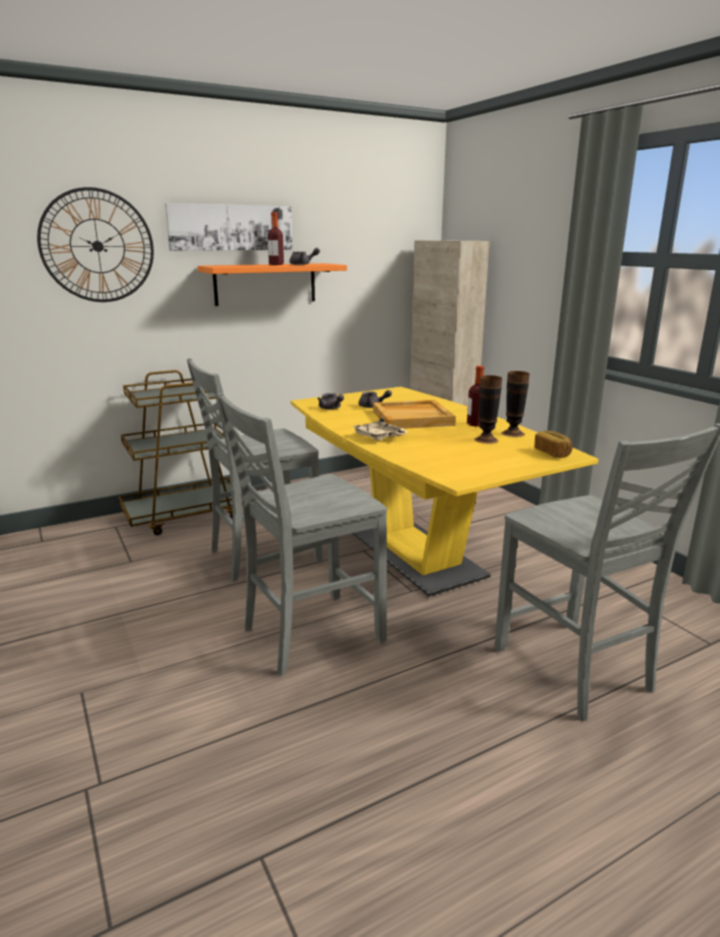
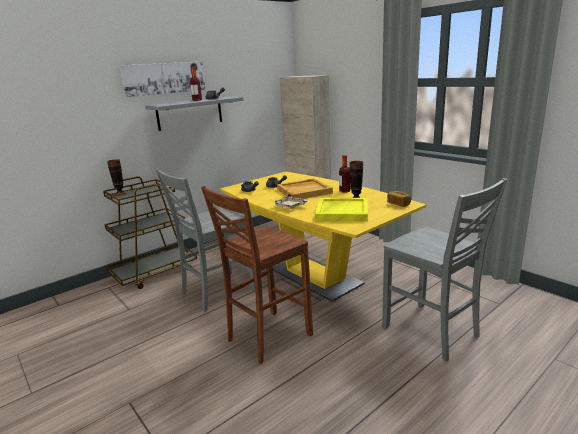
camera: 10 degrees left, 0 degrees up
wall clock [37,187,154,302] -> none
orange shelf [197,263,347,306] -> grey shelf [145,97,243,131]
grey chair [217,393,387,676] -> brown stool [201,186,313,364]
vase [502,371,529,437] -> vase moved to [107,159,127,197]
none -> yellow tray [315,198,368,221]

